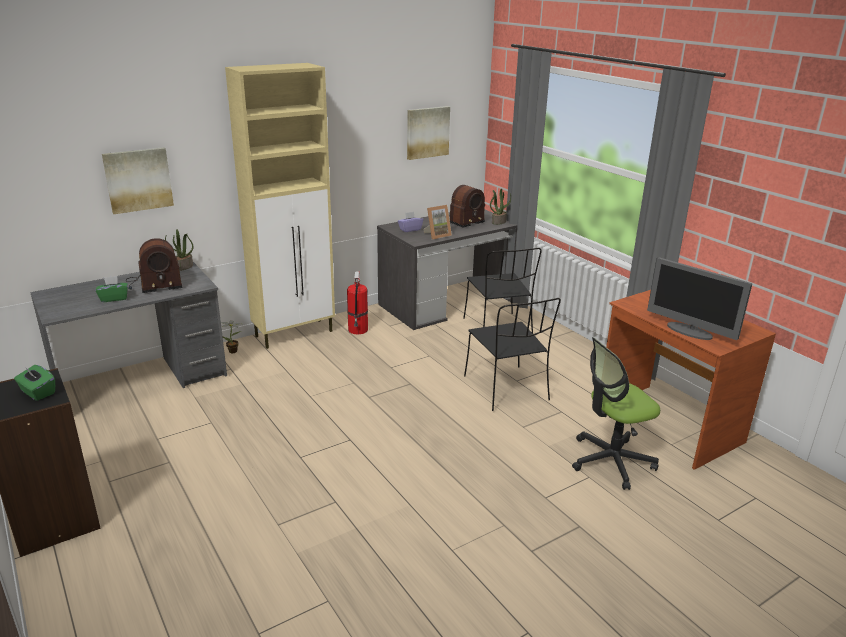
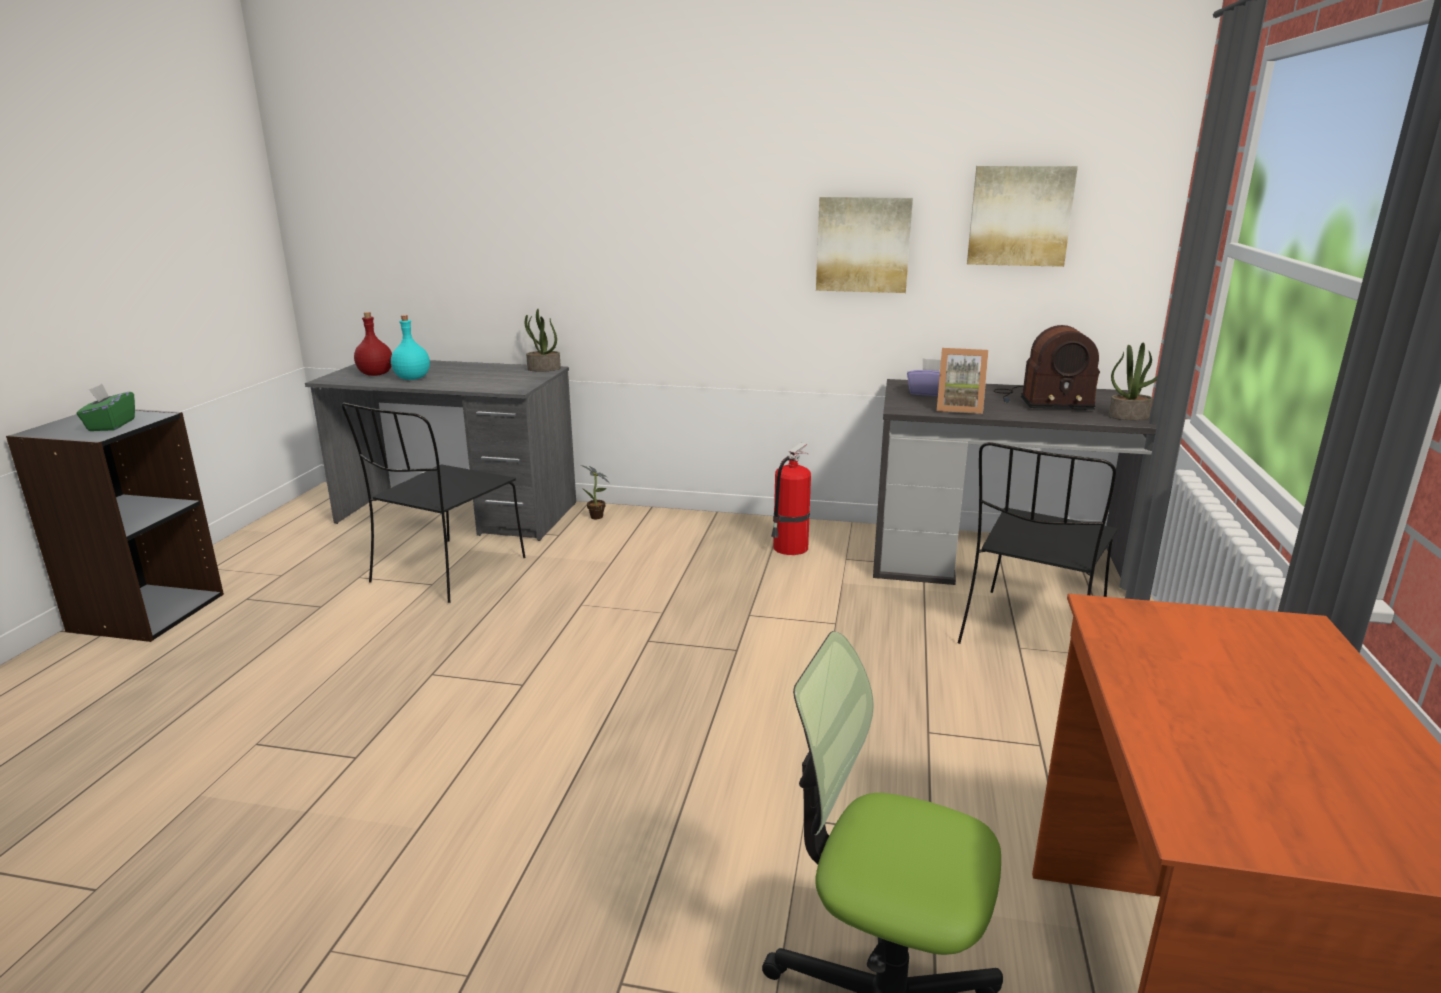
camera: 45 degrees right, 5 degrees down
green tissue box [96,276,128,302] -> turquoise bottle [391,315,430,380]
picture [102,147,174,214] -> picture moved to [816,197,913,293]
radio [126,238,183,293] -> none
beige cabinet [225,63,335,349] -> none
black chair [464,298,561,411] -> black chair moved to [342,403,526,603]
monitor [647,257,752,340] -> none
none -> red bottle [354,312,392,376]

